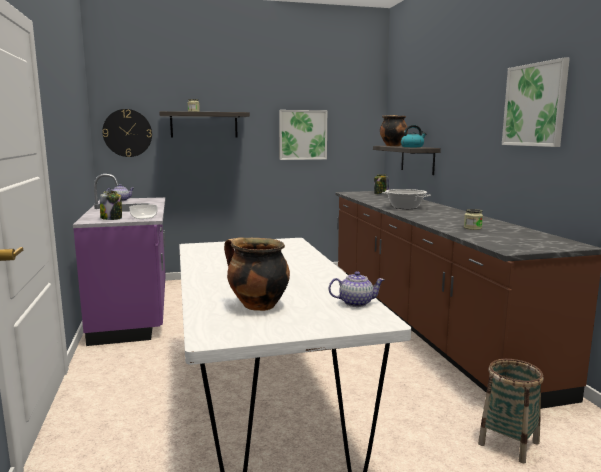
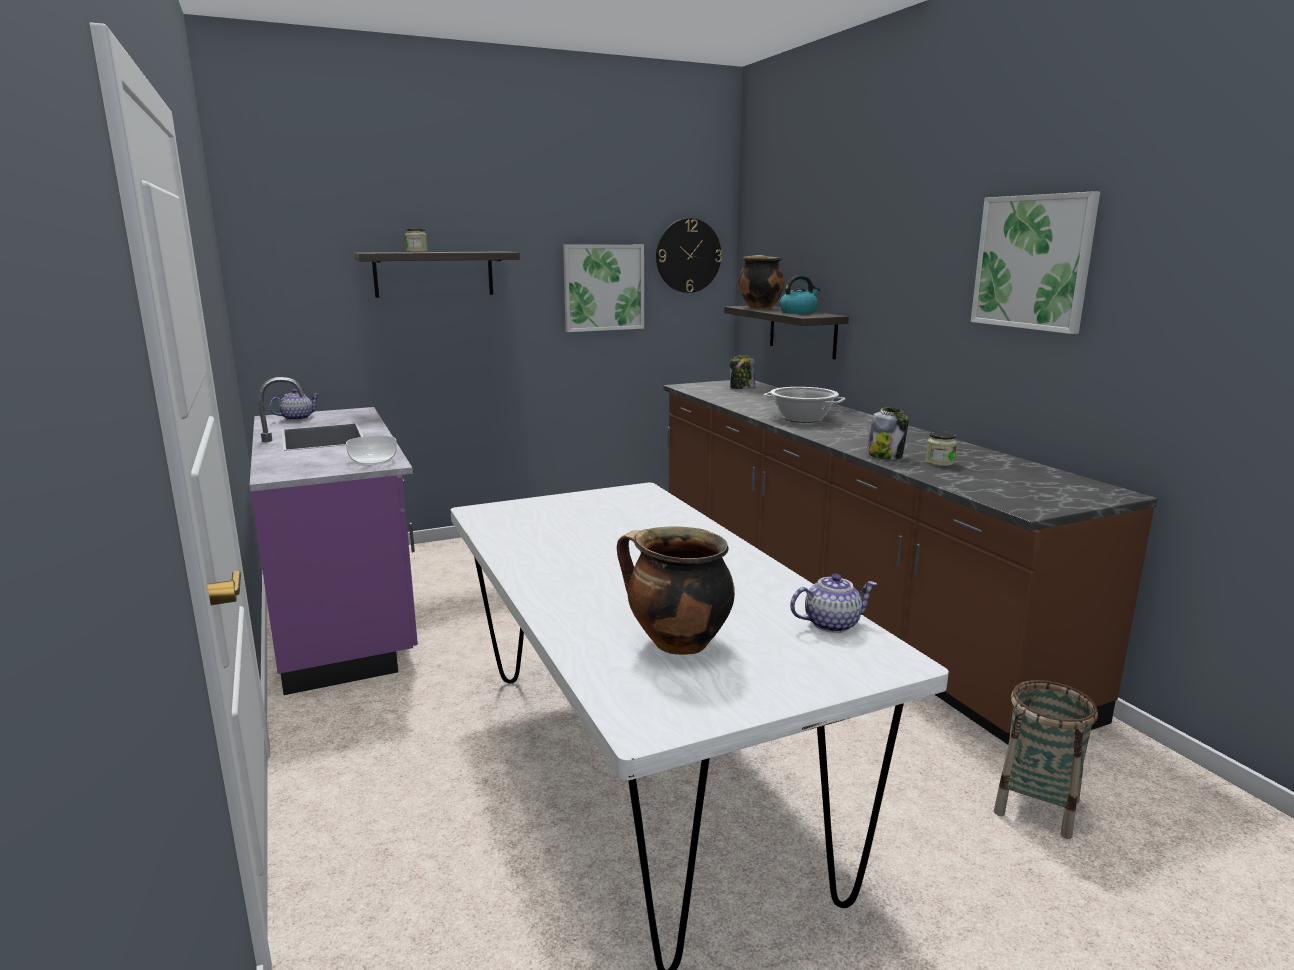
camera: 10 degrees left, 5 degrees up
jar [100,191,122,220] -> jar moved to [866,408,909,460]
wall clock [102,109,152,157] -> wall clock moved to [656,218,722,293]

